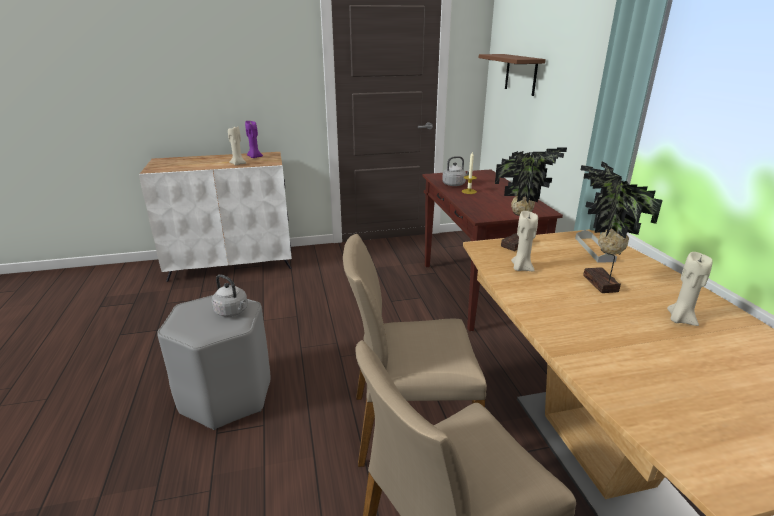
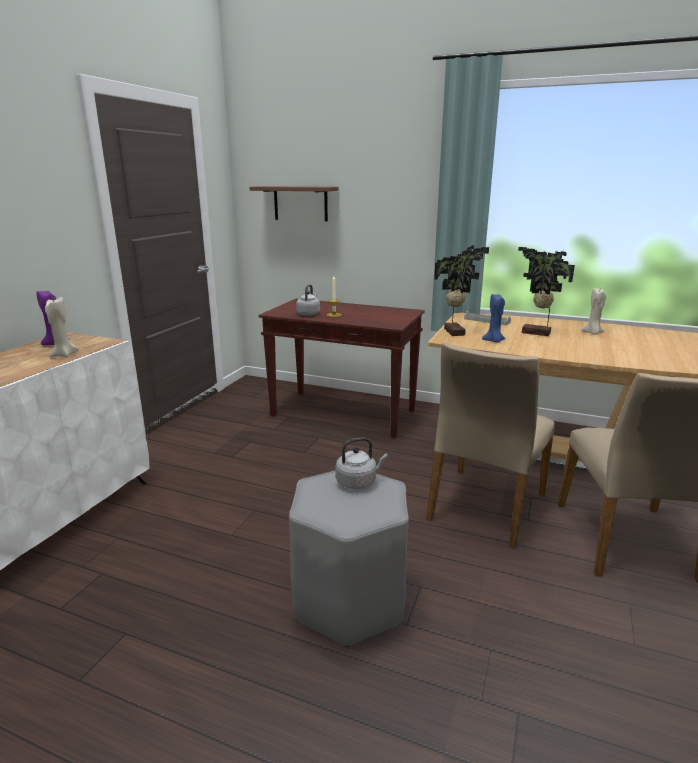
camera: 55 degrees left, 5 degrees down
beige candle [511,211,538,271] -> blue candle [482,294,505,343]

